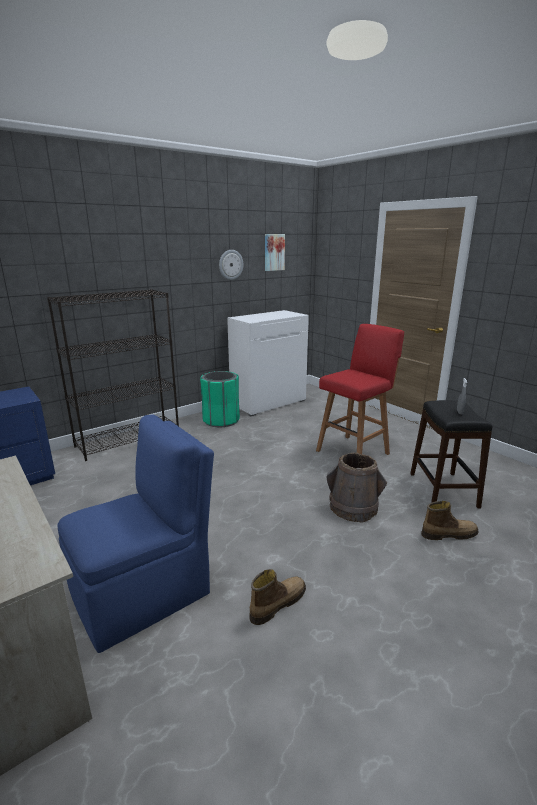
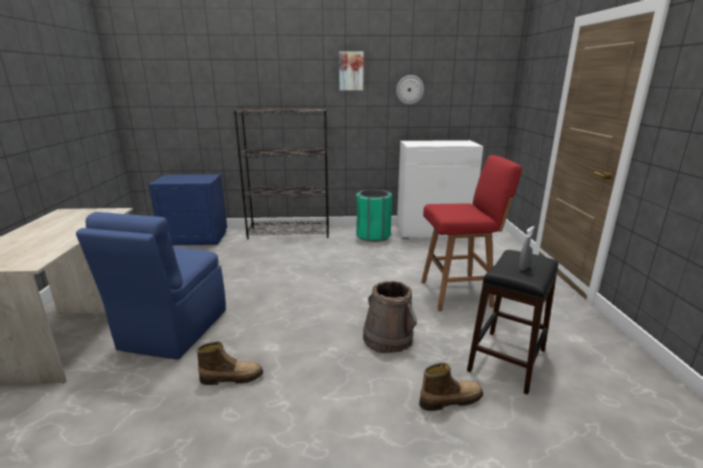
camera: 35 degrees right, 0 degrees up
blue chair [57,414,214,653] -> blue chair turned 105 degrees clockwise [76,212,226,360]
picture [265,234,285,271] -> picture moved to [339,51,364,90]
boot [421,501,479,540] -> boot turned 45 degrees counterclockwise [419,363,483,411]

